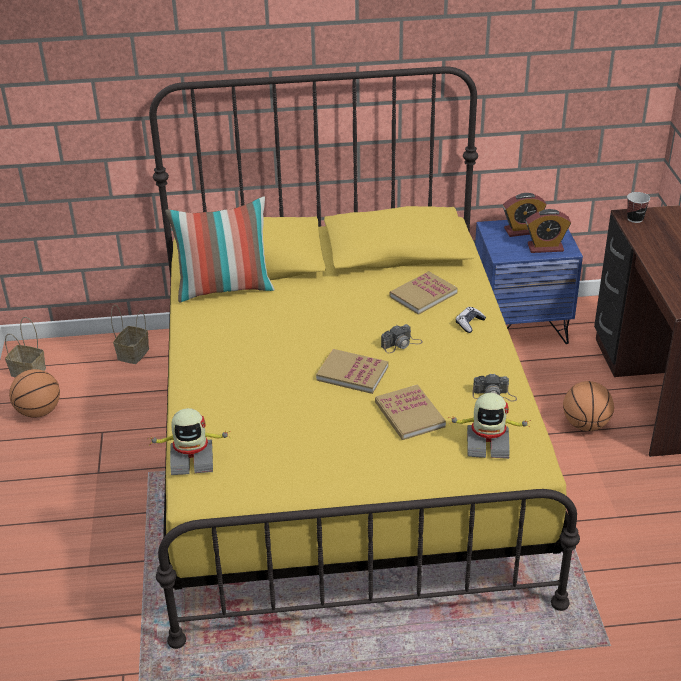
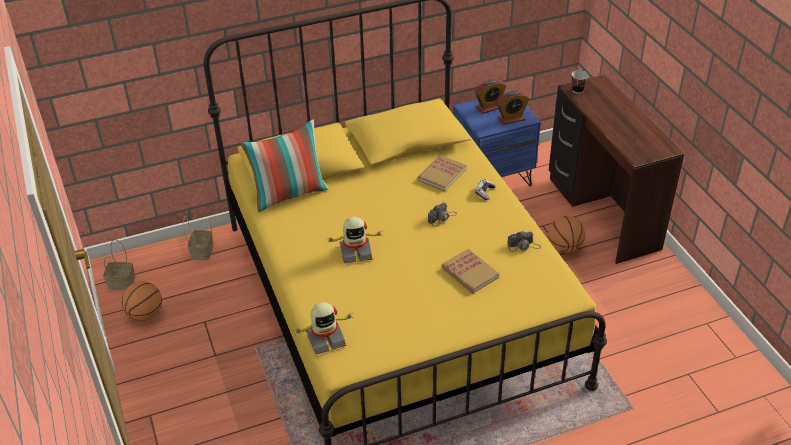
camera: 15 degrees left, 5 degrees up
book [316,349,389,394] -> none
toy robot [448,393,532,459] -> toy robot moved to [326,217,383,263]

